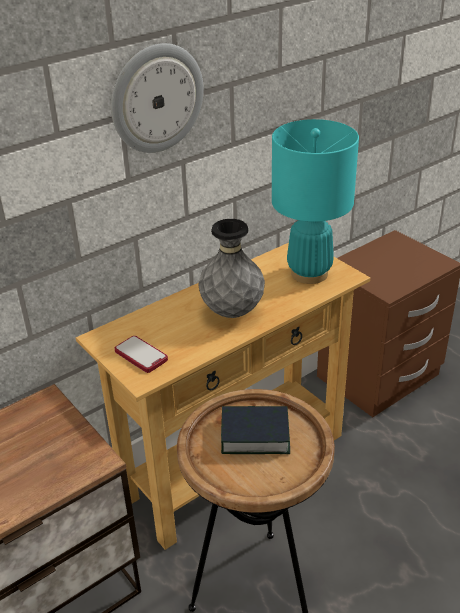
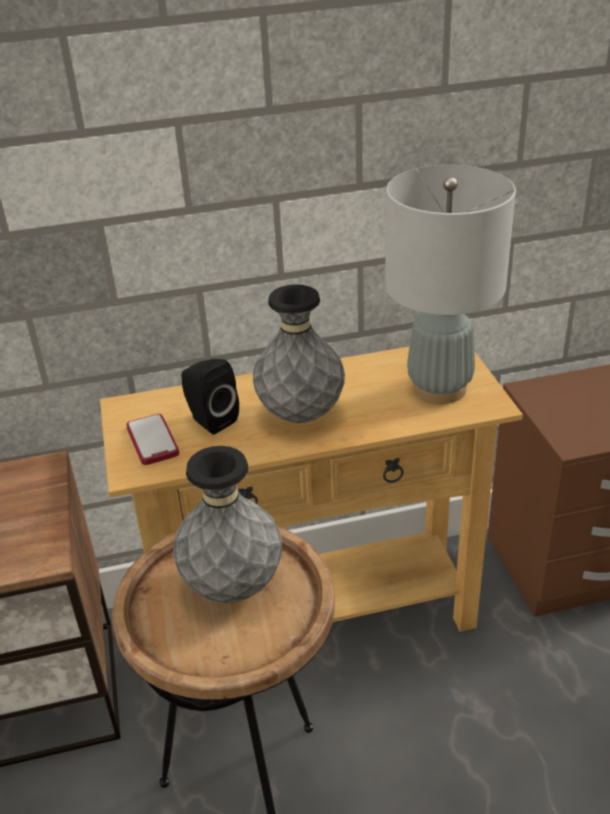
camera: 25 degrees right, 0 degrees up
wall clock [111,43,204,153] -> none
book [221,406,290,454] -> grey vase [173,446,282,603]
turquoise table lamp [272,119,359,284] -> grey table lamp [385,165,516,404]
none -> black speaker [181,359,239,434]

